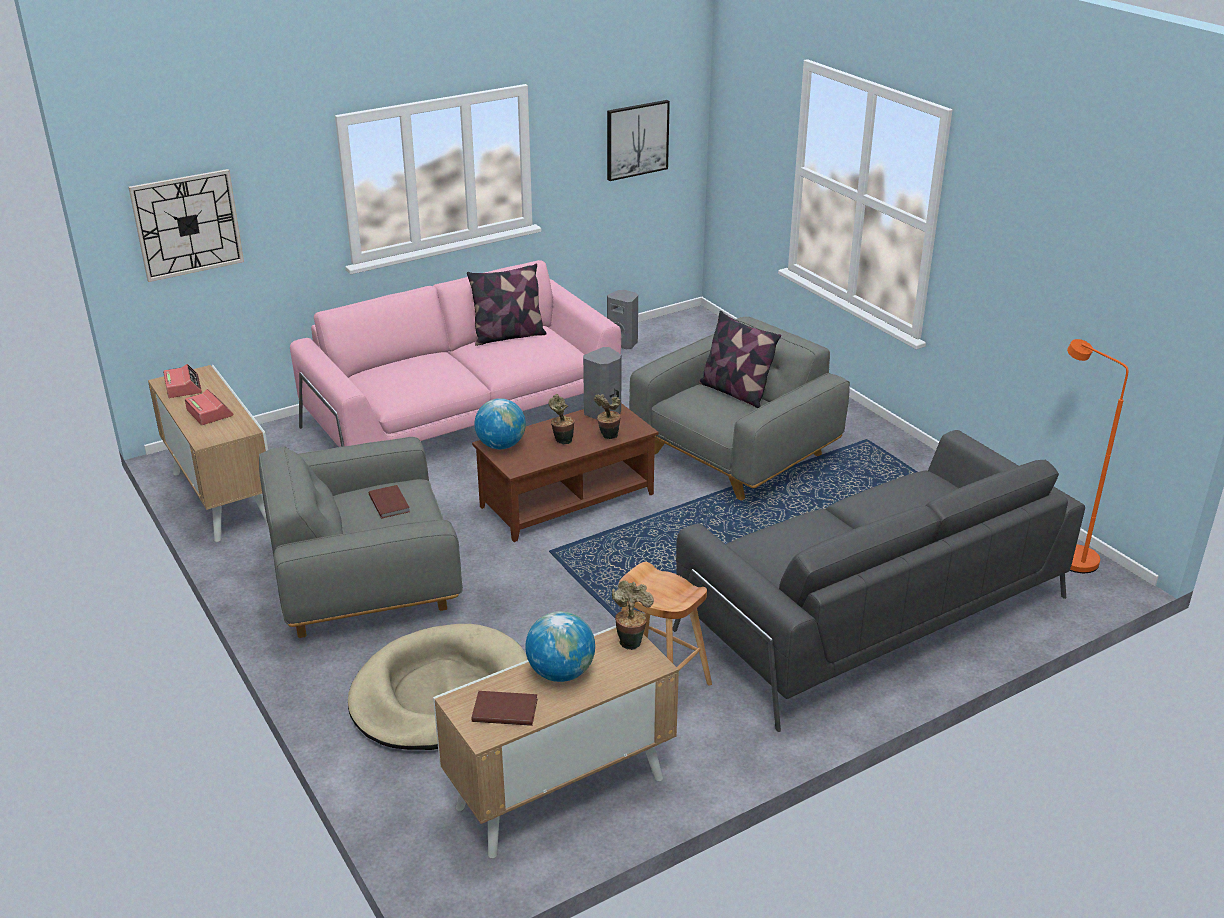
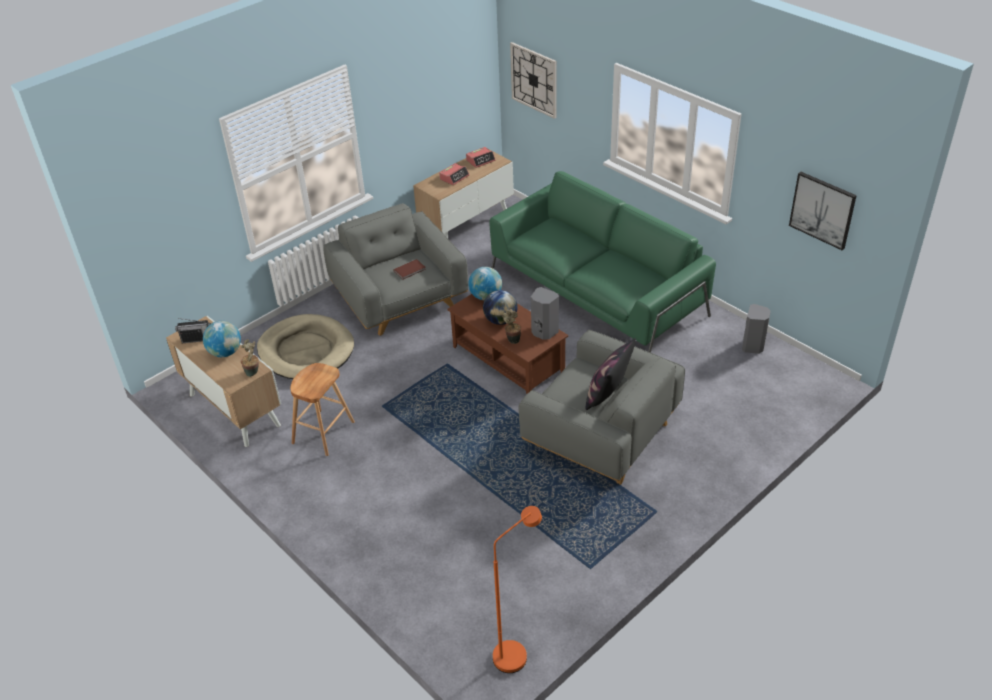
camera: 80 degrees right, 10 degrees up
pink sofa [290,260,621,447] -> green sofa [490,171,716,353]
pillow [467,263,547,346] -> none
brown book [472,691,538,726] -> radio [175,318,211,343]
potted plant [549,394,575,445] -> globe [483,290,518,325]
grey sofa [673,430,1085,732] -> none

